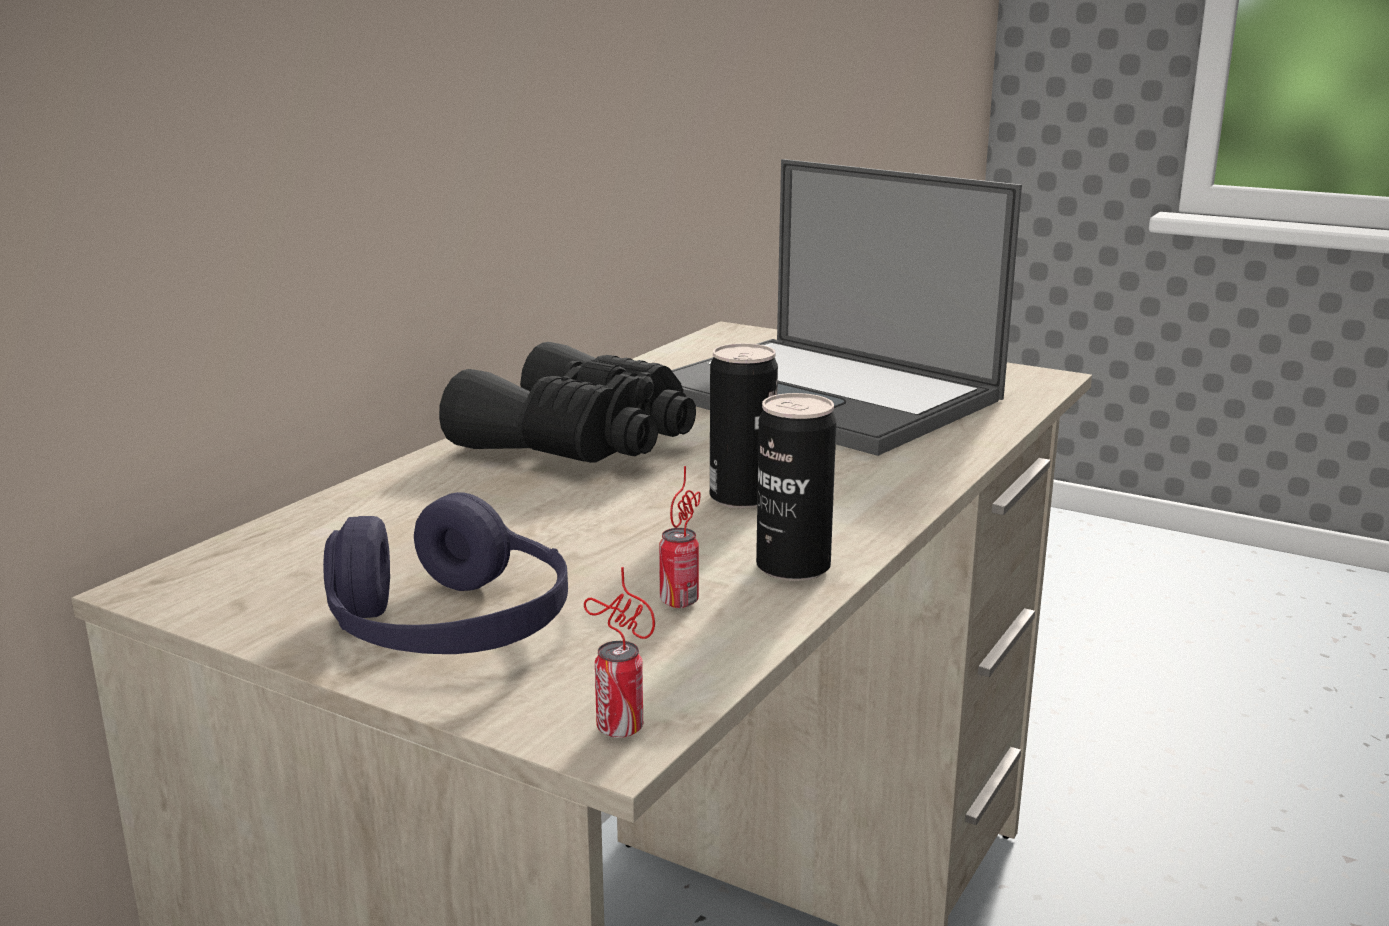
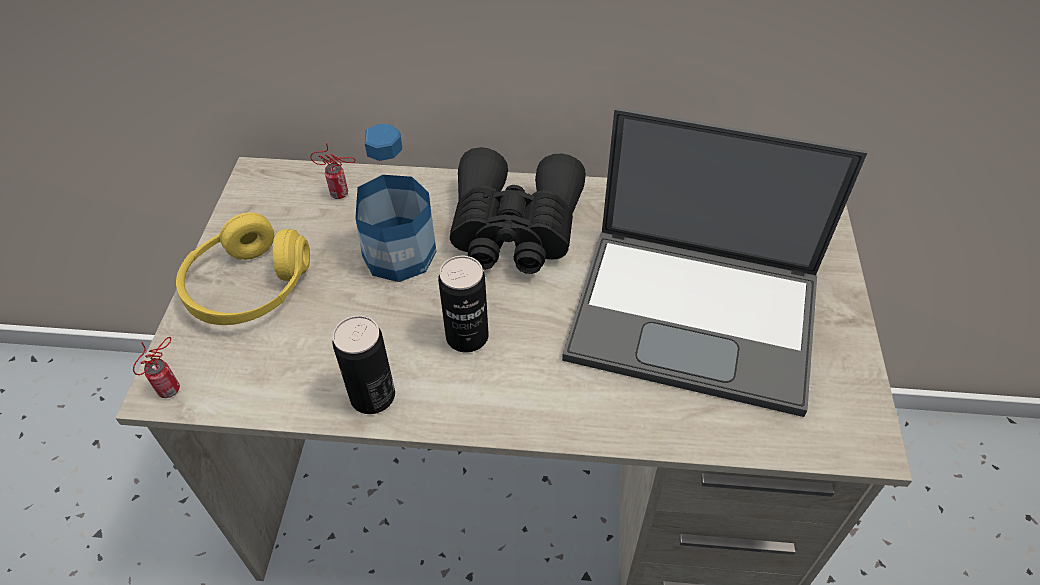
camera: 65 degrees right, 30 degrees up
purple headphones [323,492,568,654] -> yellow headphones [176,213,310,325]
can [659,466,701,608] -> can moved to [310,143,356,199]
laptop [671,159,1022,456] -> laptop turned 90 degrees counterclockwise [562,108,867,417]
none -> bottle [355,124,436,282]

